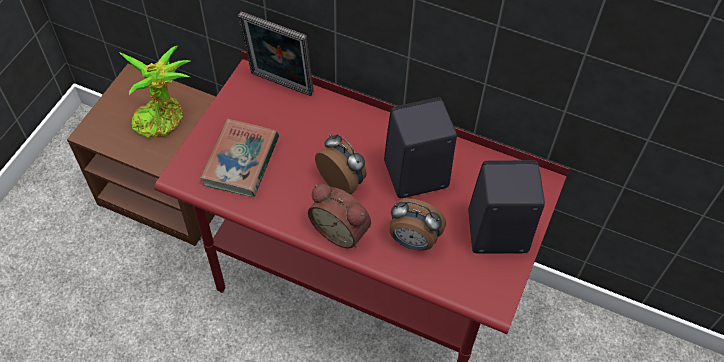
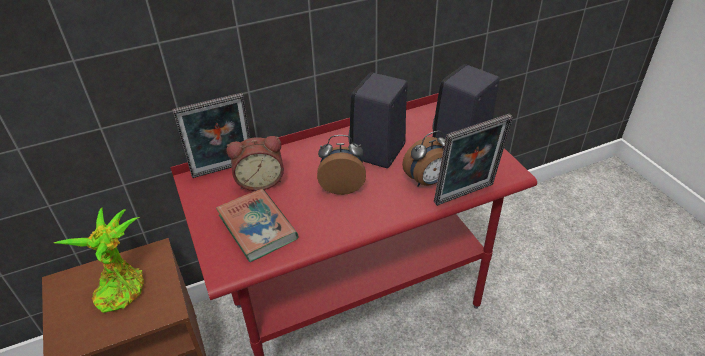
camera: 45 degrees left, 15 degrees down
alarm clock [308,184,371,248] -> alarm clock moved to [227,136,284,191]
none -> picture frame [434,114,513,206]

